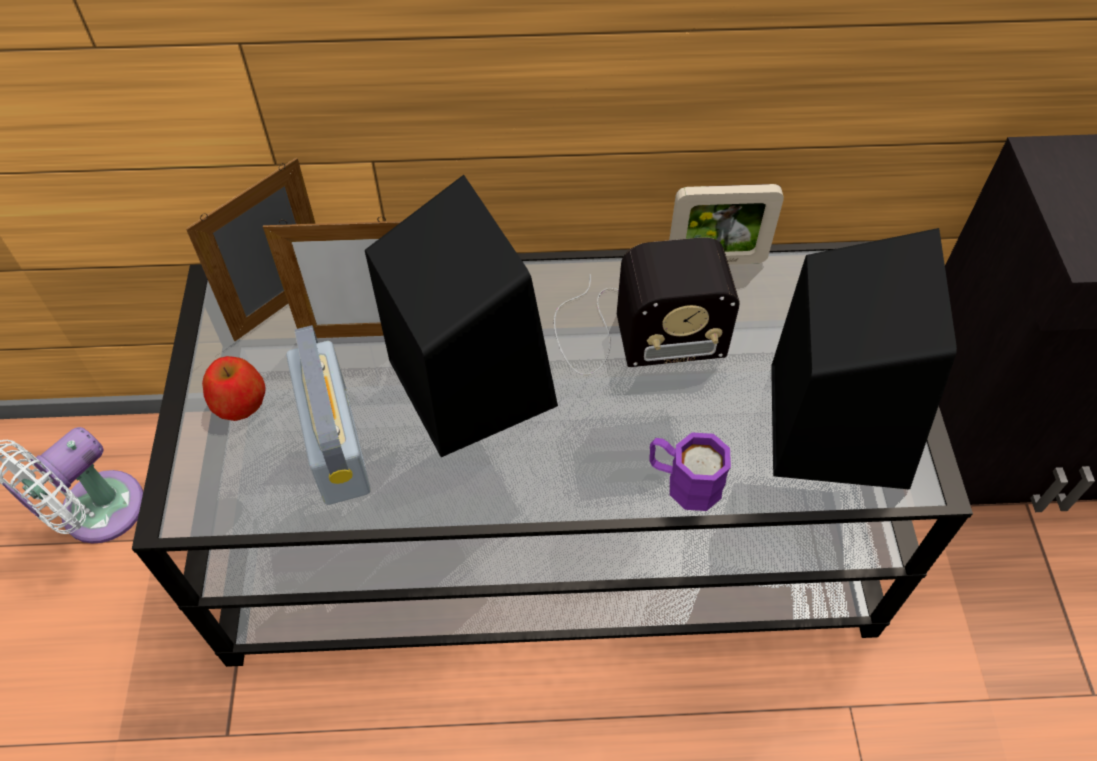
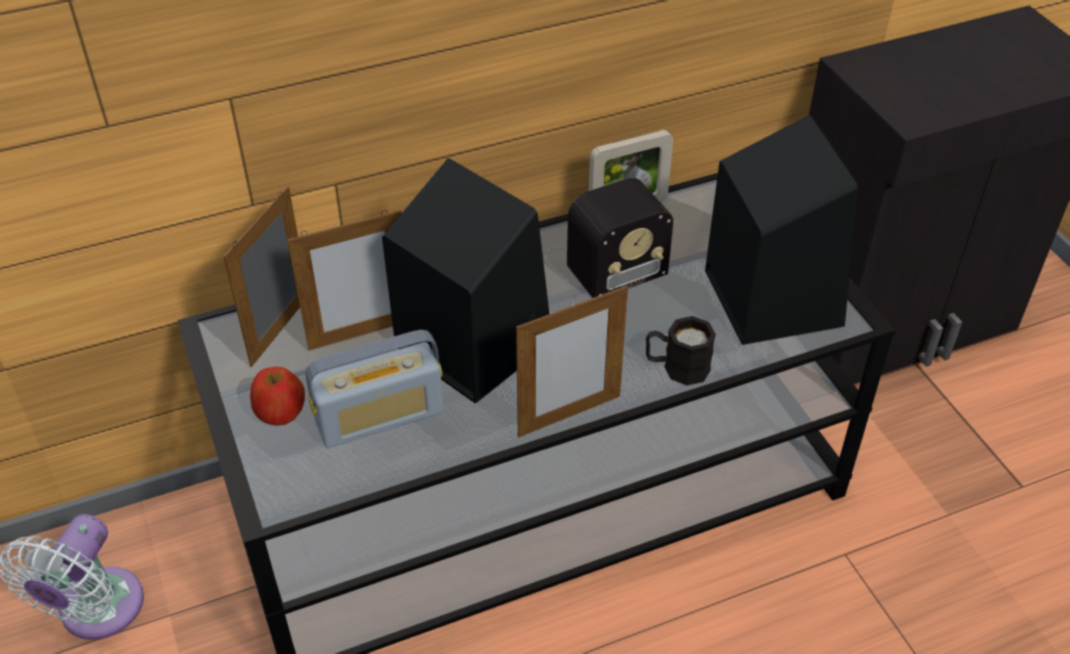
camera: 20 degrees left, 10 degrees down
radio [286,325,371,505] -> radio turned 105 degrees clockwise [306,330,444,448]
purple mug [649,433,731,511] -> black mug [646,316,716,386]
none -> picture frame [516,286,628,437]

